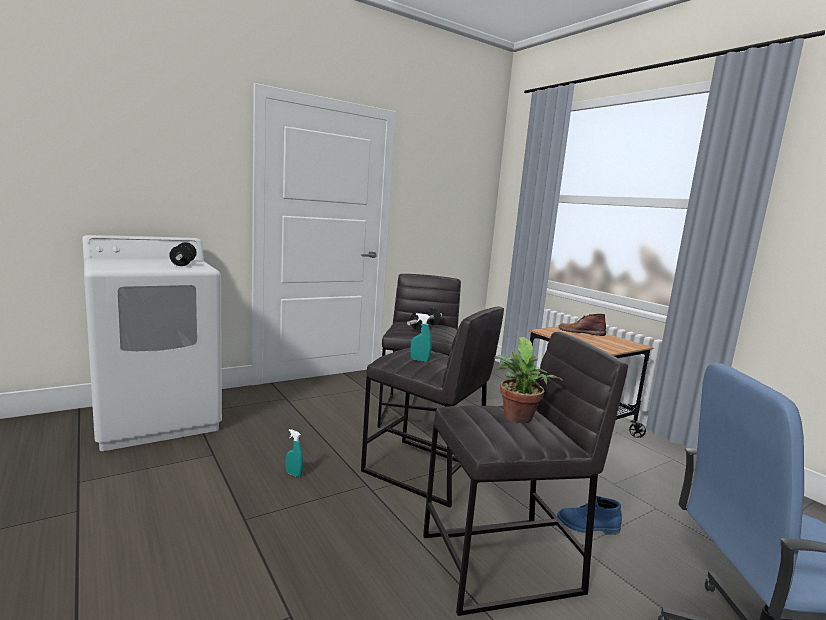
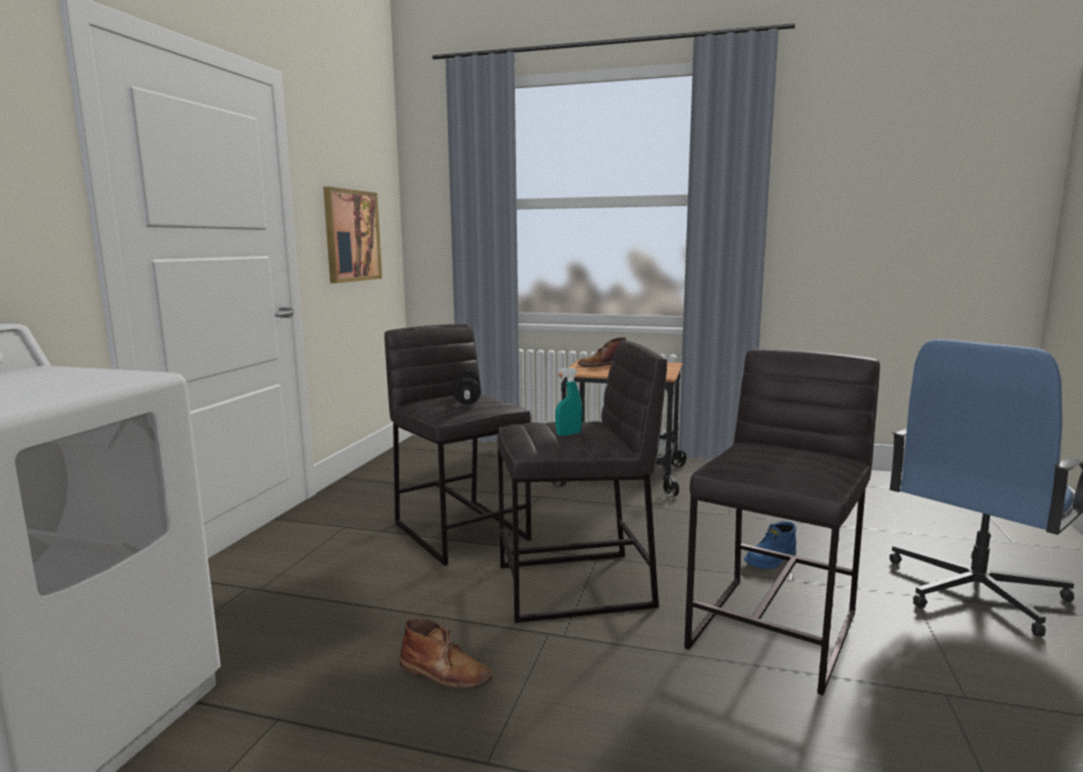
camera: 40 degrees left, 0 degrees up
dumbbell [169,242,197,266] -> none
turquoise spray bottle [286,429,303,477] -> brown boot [399,618,493,689]
potted plant [494,337,563,423] -> none
none -> picture [323,187,382,283]

